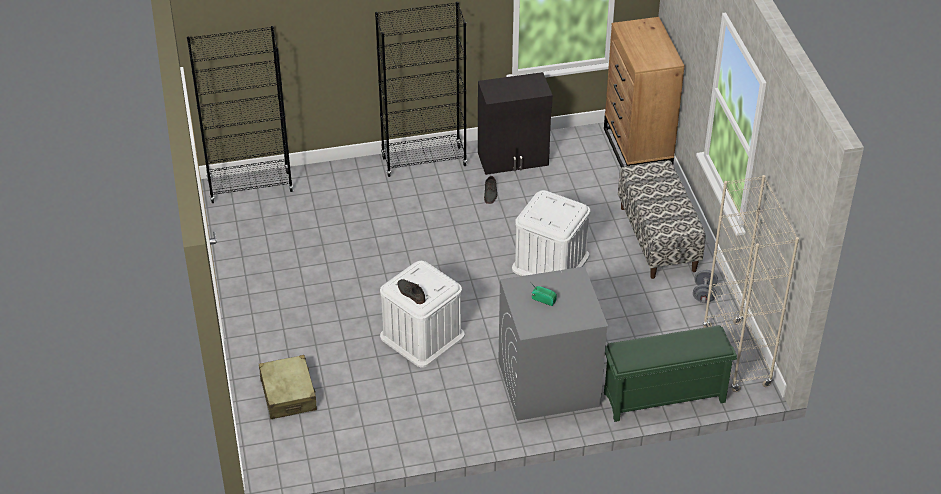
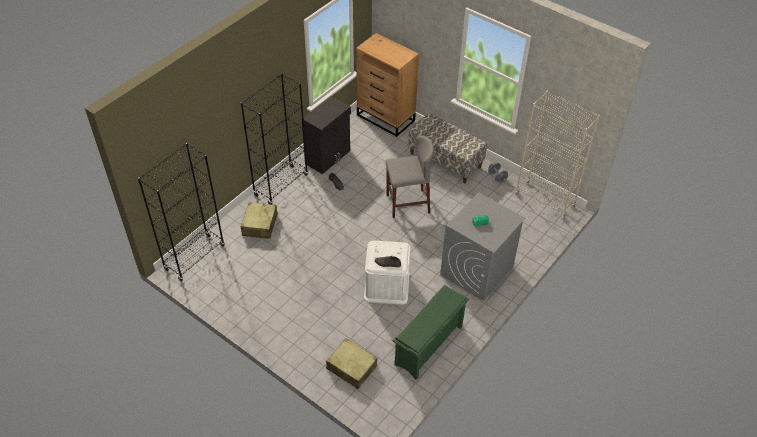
camera: 40 degrees left, 5 degrees up
white storage box [512,190,590,276] -> grey stool [386,135,434,218]
green shoe rack [604,325,737,422] -> green shoe rack moved to [393,285,469,380]
none -> beige suitcase [241,202,278,239]

